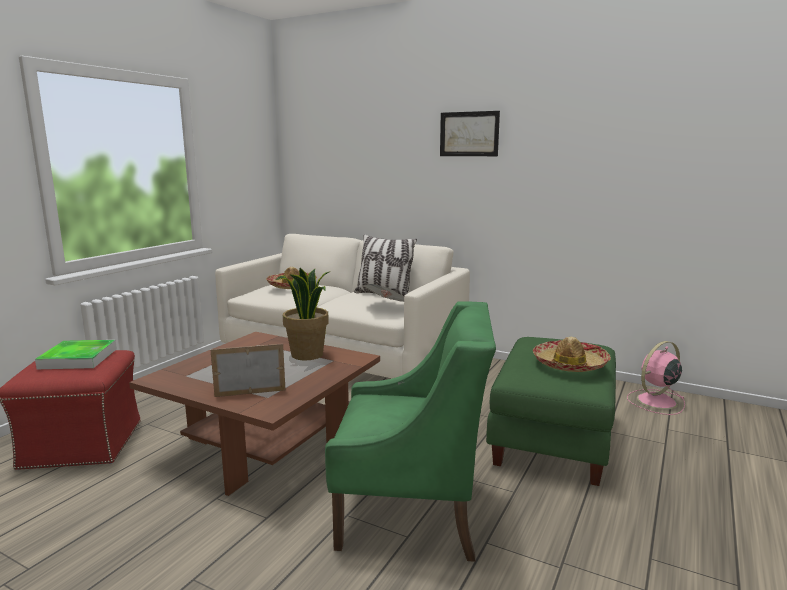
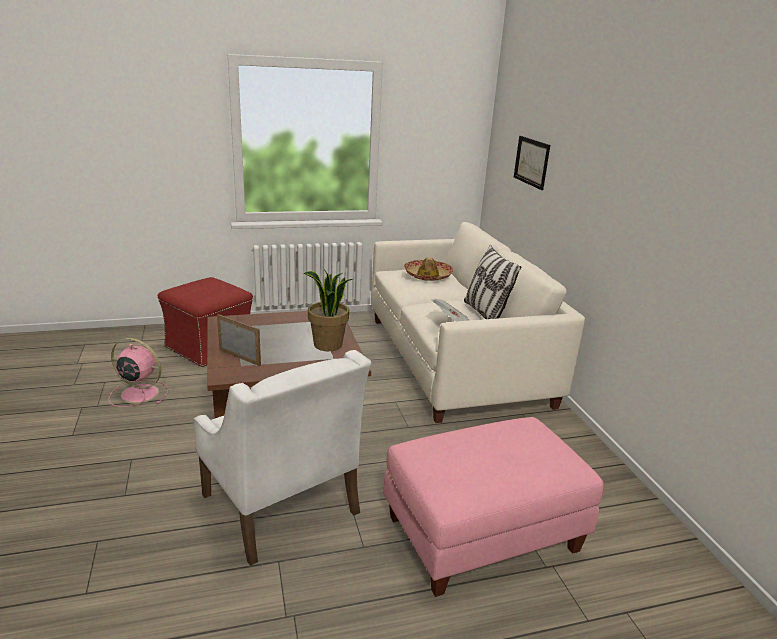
camera: 45 degrees right, 10 degrees up
tray [35,340,117,369] -> none
green armchair [325,301,496,562] -> white armchair [194,350,371,566]
picture [440,111,500,156] -> picture moved to [514,136,550,190]
green ottoman [486,337,616,486] -> pink ottoman [383,417,604,597]
hat [533,337,611,372] -> none
pink fan [627,341,685,415] -> pink fan moved to [108,338,169,407]

